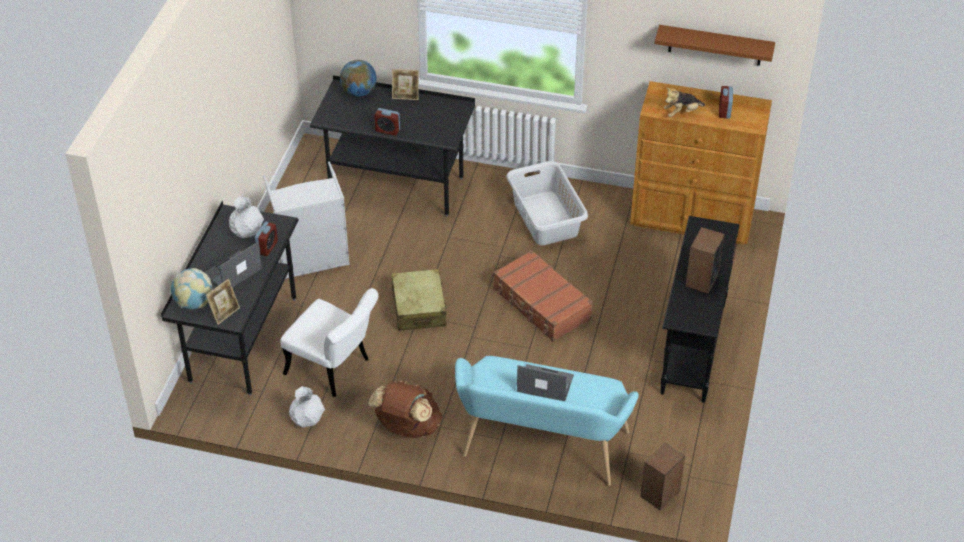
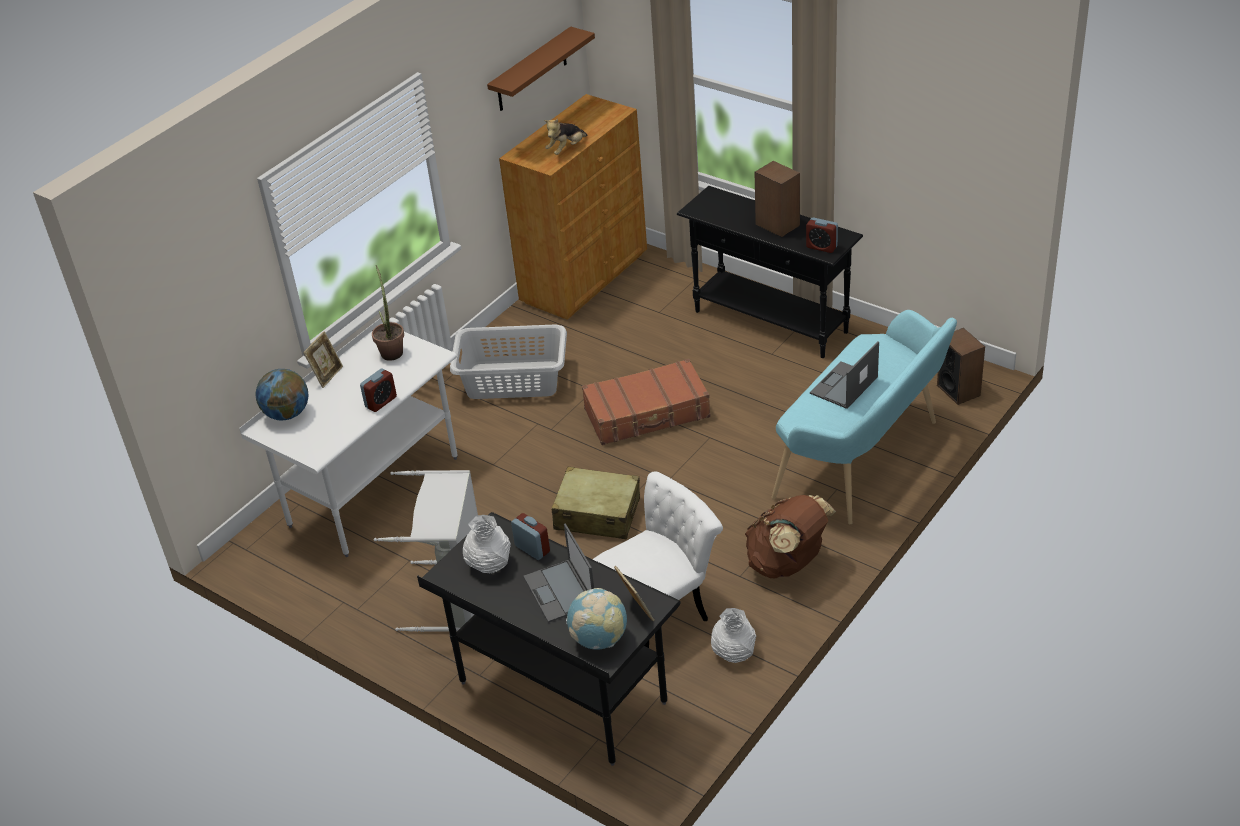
camera: 65 degrees left, 5 degrees down
black desk [310,75,475,217] -> white desk [239,318,458,557]
plush toy [664,88,705,117] -> plush toy turned 45 degrees clockwise [544,119,587,155]
alarm clock [719,86,733,119] -> alarm clock moved to [806,217,838,253]
none -> potted plant [372,265,404,361]

